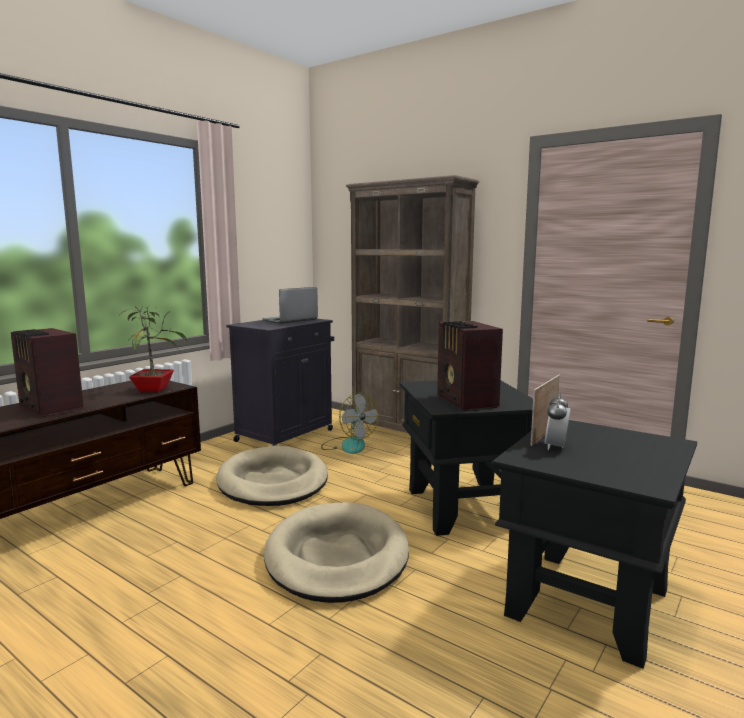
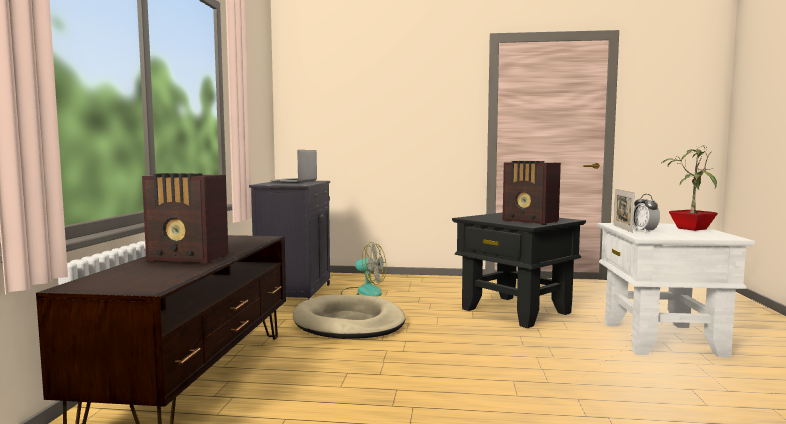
camera: 30 degrees left, 5 degrees down
potted plant [119,305,187,392] -> potted plant moved to [662,146,718,231]
beige dog bed [264,502,409,603] -> none
brown bookcase [346,175,479,433] -> none
black side table [492,420,697,669] -> white side table [597,223,755,357]

